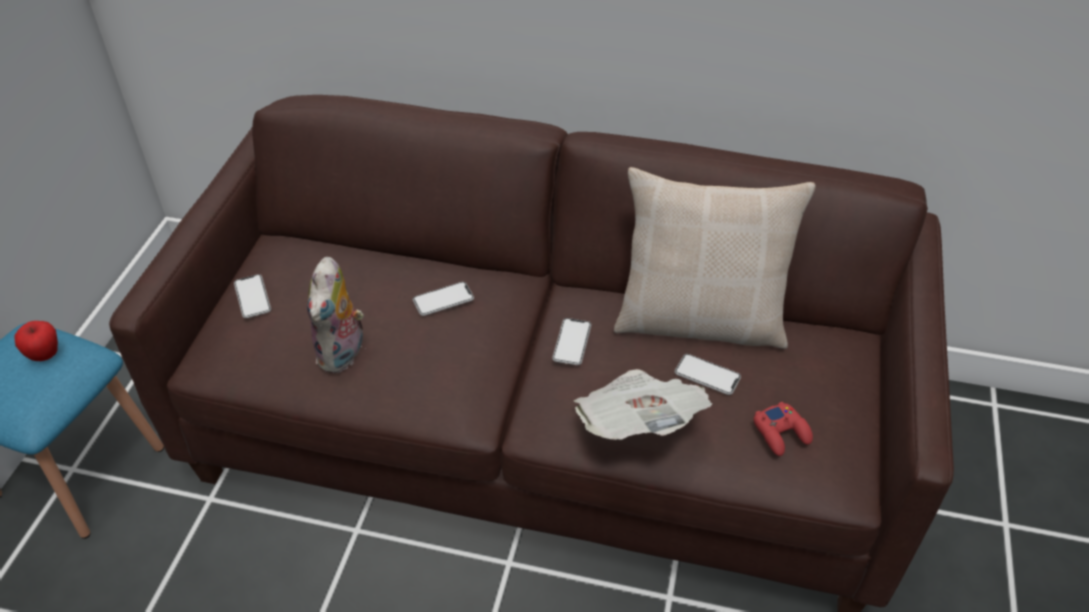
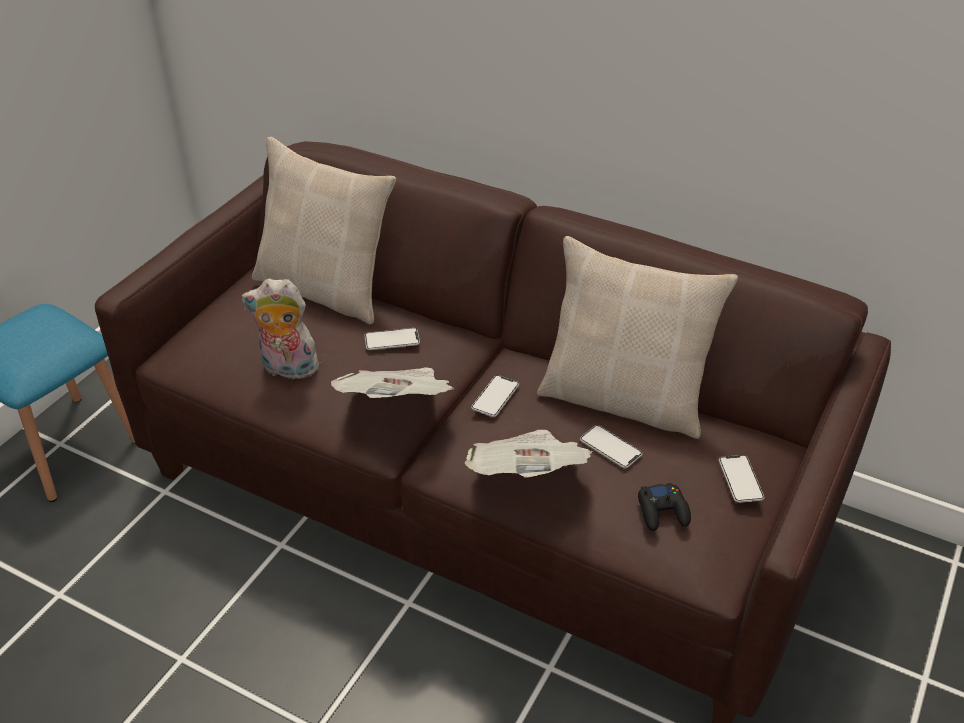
camera: 15 degrees right, 5 degrees down
apple [14,321,58,361] -> none
phone [234,274,271,318] -> phone moved to [719,455,764,503]
plush toy [307,257,366,373] -> plush toy turned 75 degrees clockwise [241,279,319,379]
red game controller [754,402,813,456] -> black game controller [638,483,691,531]
none -> beige pillow [252,137,396,324]
none -> newspaper [331,367,454,398]

